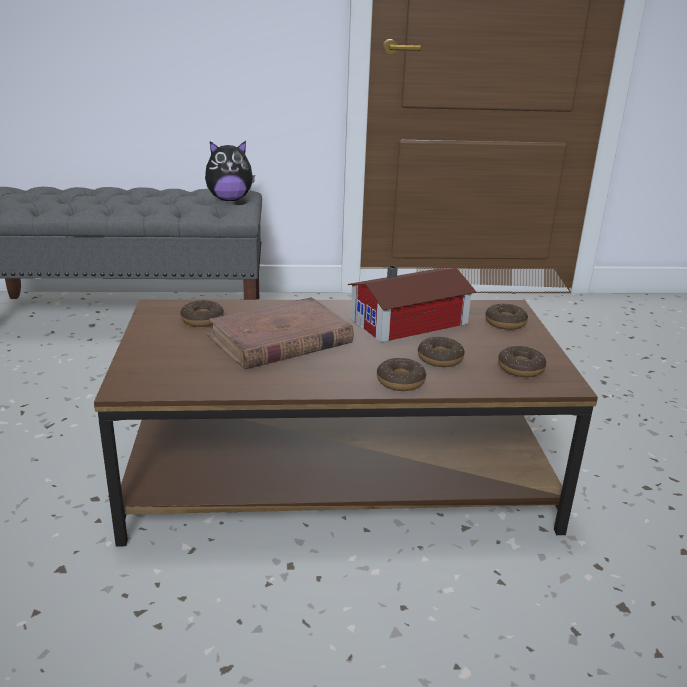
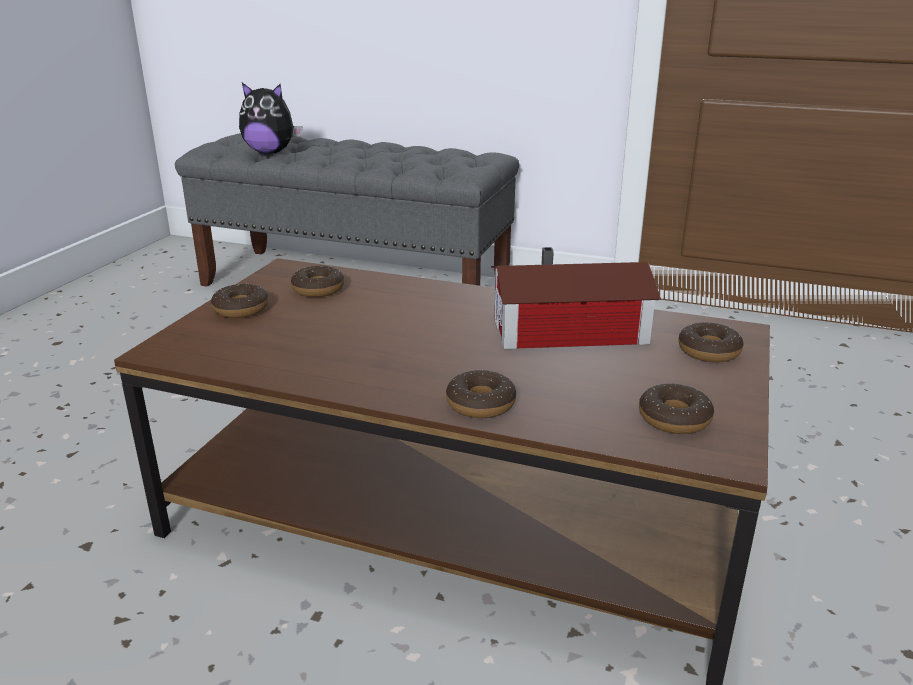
camera: 25 degrees right, 0 degrees up
plush toy [205,141,255,201] -> plush toy moved to [239,83,302,154]
brown book [207,297,354,369] -> none
donut [418,337,465,367] -> donut moved to [211,284,268,318]

